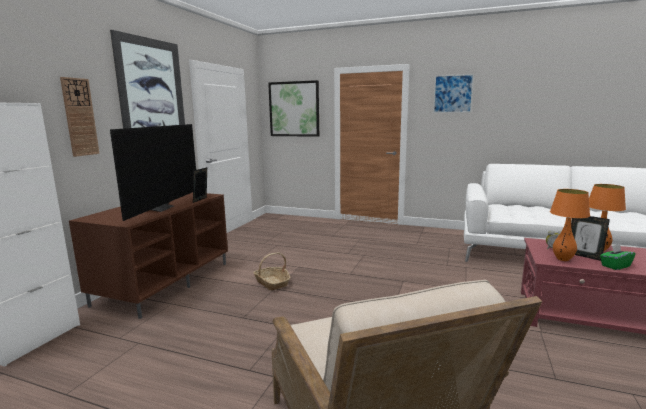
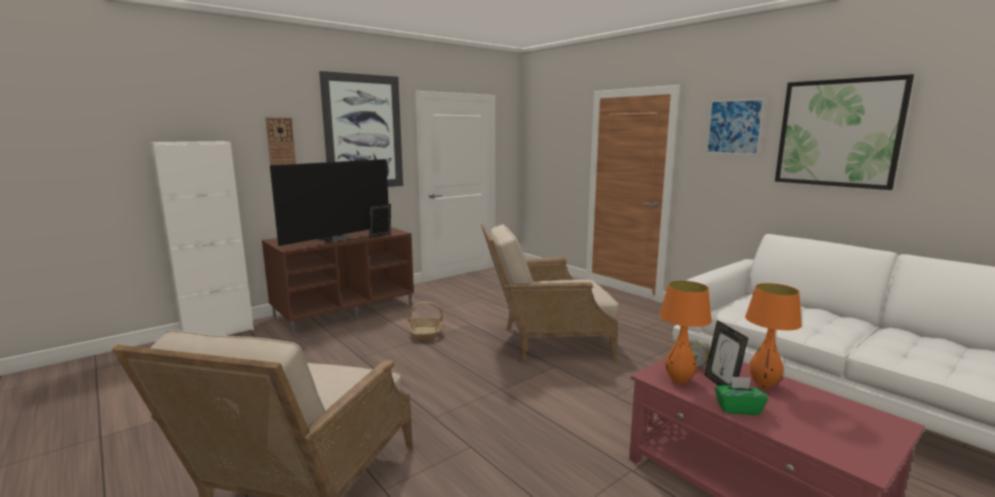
camera: 30 degrees right, 0 degrees up
picture [268,80,319,137] -> picture moved to [775,74,914,190]
none -> beige armchair [480,223,618,364]

